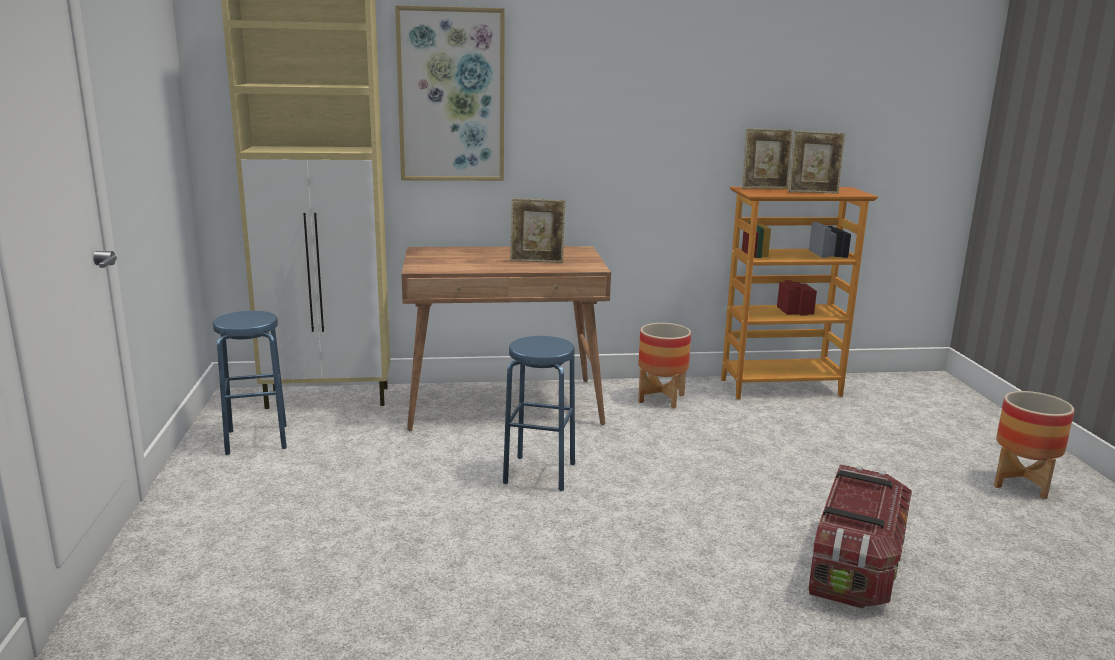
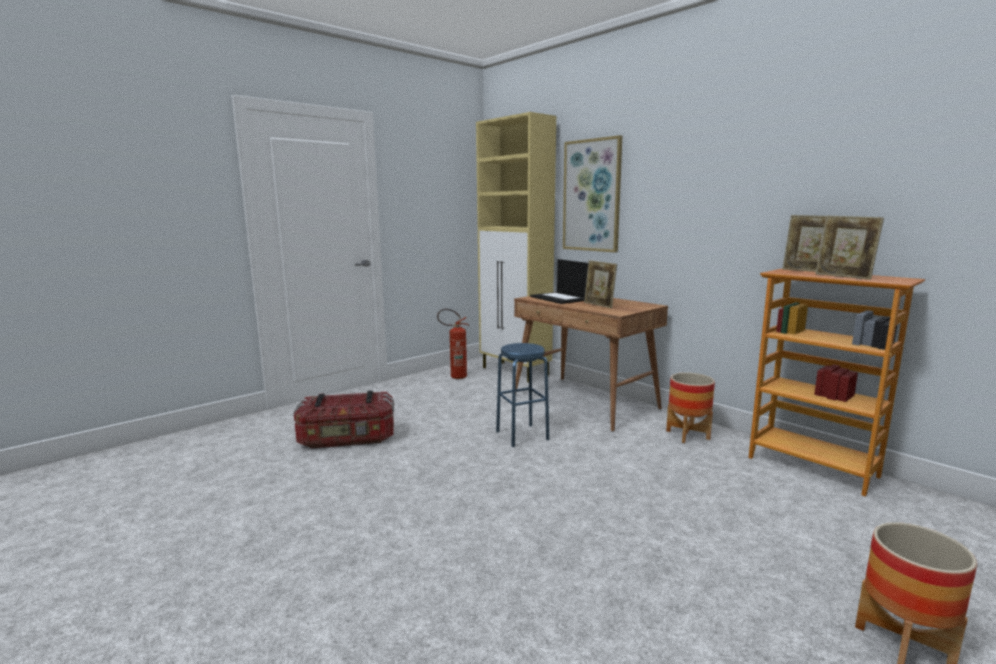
camera: 55 degrees right, 5 degrees down
blue stool [213,311,287,455] -> fire extinguisher [437,309,469,379]
storage box [809,464,912,608] -> storage box moved to [294,390,394,449]
none -> laptop [530,259,588,304]

